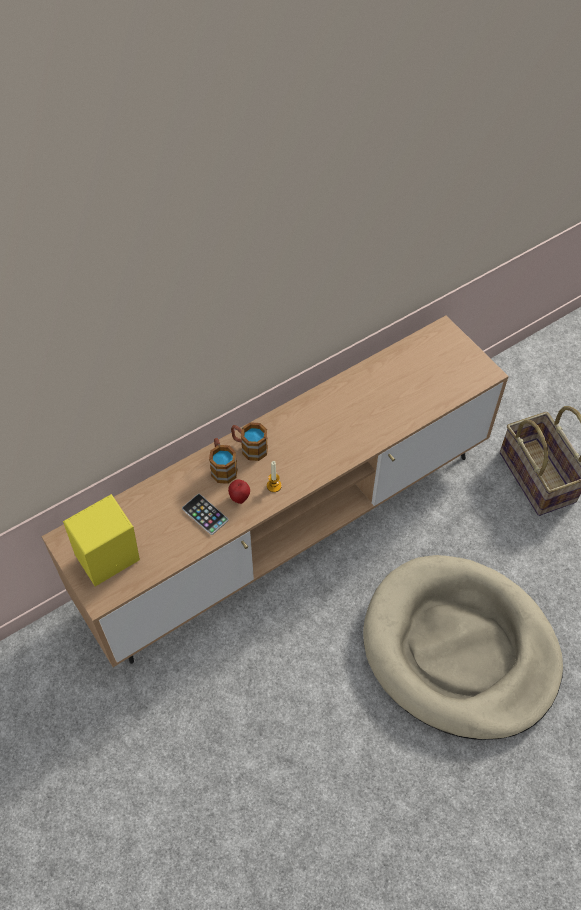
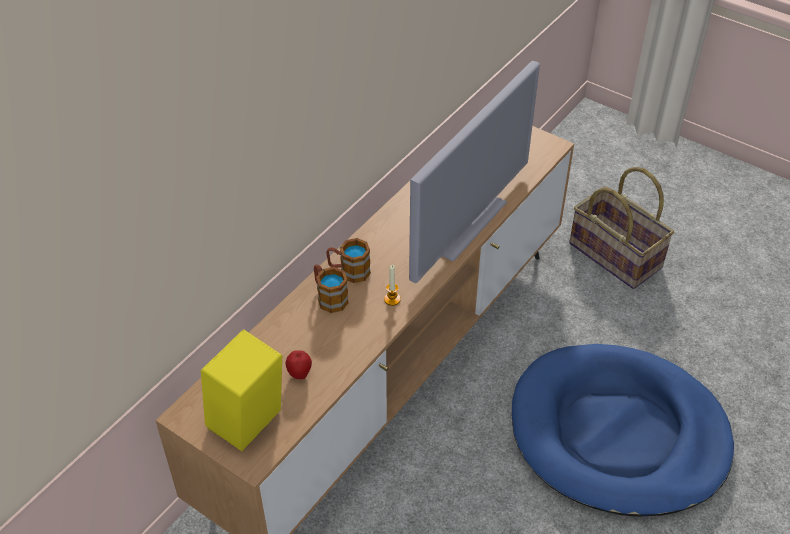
camera: 20 degrees left, 10 degrees down
phone [182,494,229,535] -> none
apple [228,479,250,504] -> apple moved to [286,350,312,379]
beige dog bed [363,555,563,740] -> blue dog bed [512,344,734,517]
none -> television [409,61,540,283]

